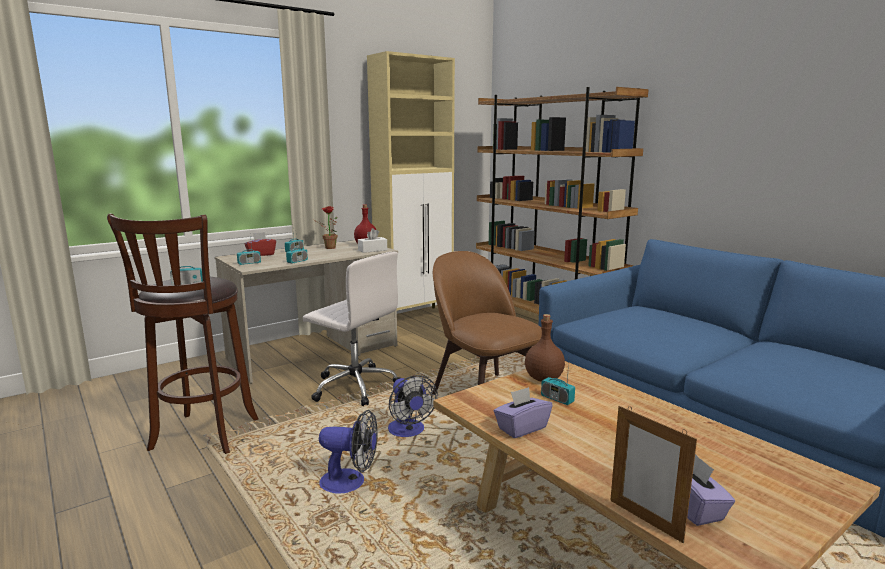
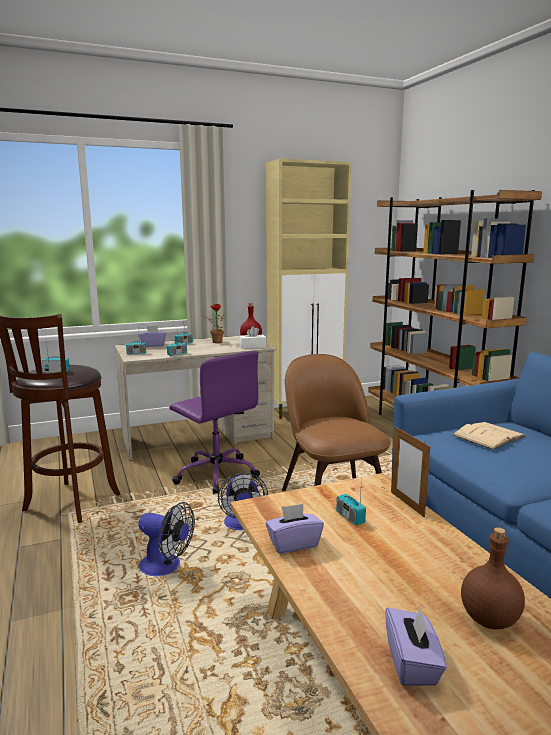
camera: 15 degrees right, 0 degrees up
red tissue box [245,232,276,256] -> purple tissue box [139,325,166,347]
white office chair [303,252,400,406] -> purple office chair [170,351,260,494]
brown bottle [525,314,565,382] -> brown bottle moved to [461,527,525,630]
picture frame [610,406,697,543] -> picture frame moved to [391,427,430,517]
none -> beige book [453,422,525,450]

